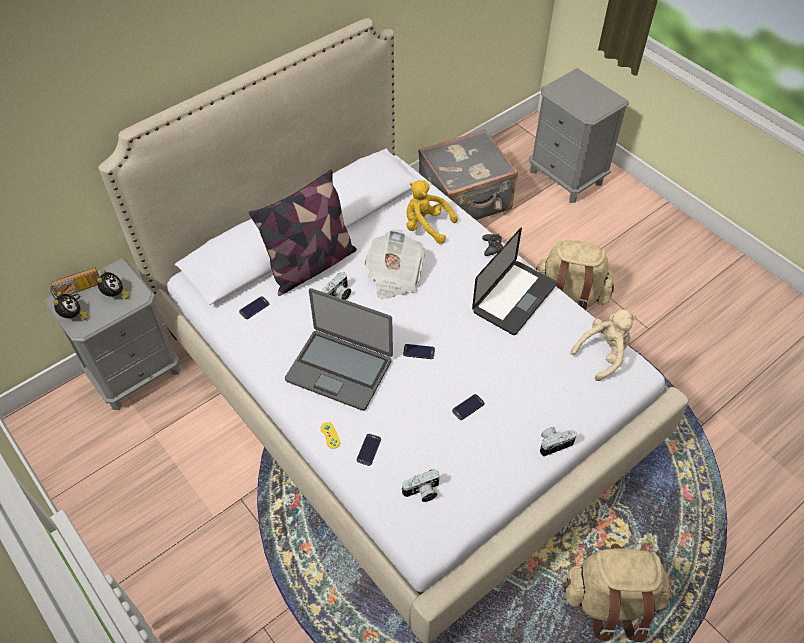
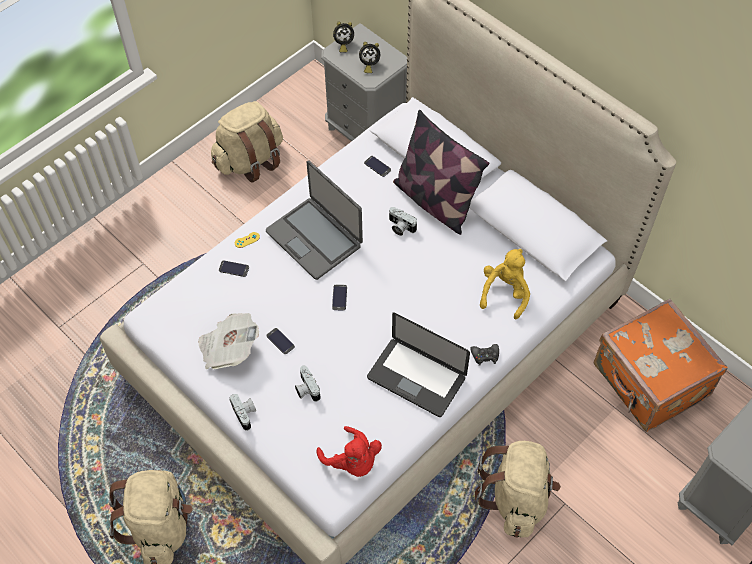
camera: 85 degrees right, 5 degrees up
radio [50,267,100,300] -> none
laptop [285,288,393,411] -> laptop turned 60 degrees counterclockwise [266,161,363,280]
newspaper [364,229,425,299] -> newspaper moved to [198,313,259,369]
camera [401,469,440,502] -> camera moved to [295,365,321,402]
grey suitcase [418,129,518,220] -> orange suitcase [594,299,727,432]
beige plush toy [570,310,636,381] -> red plush toy [317,426,382,477]
none -> beige backpack [211,101,283,183]

